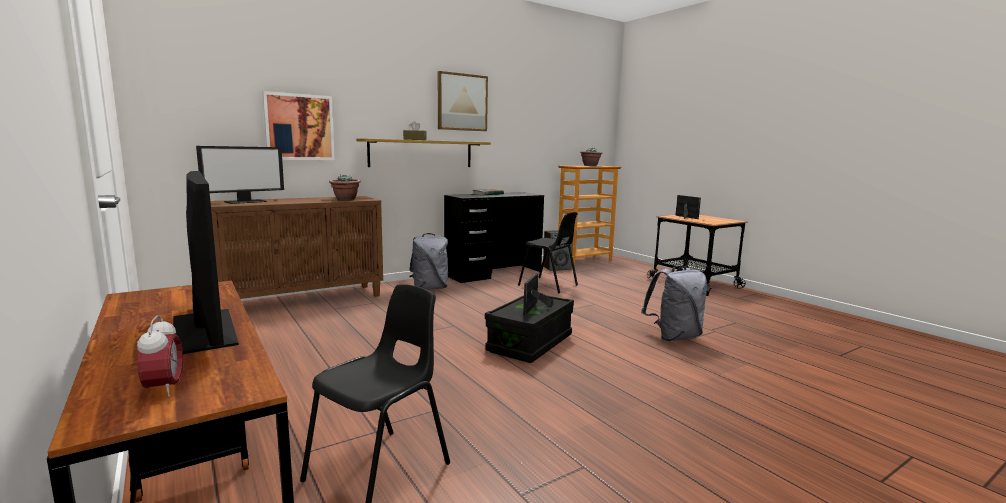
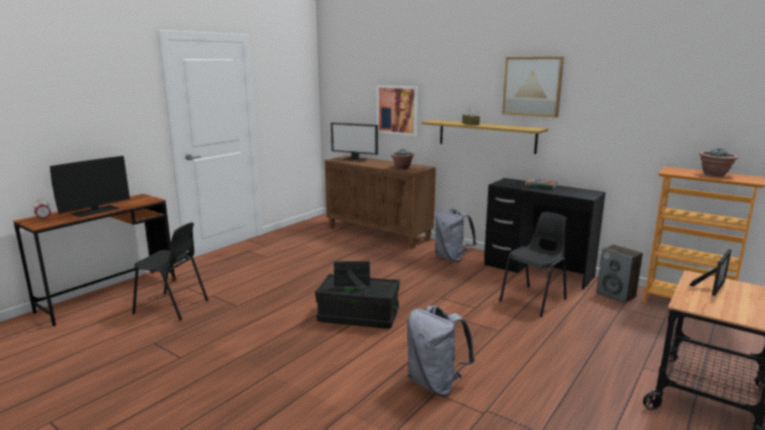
camera: 70 degrees right, 5 degrees up
black chair [518,212,578,294] -> black chair turned 150 degrees counterclockwise [499,212,567,317]

